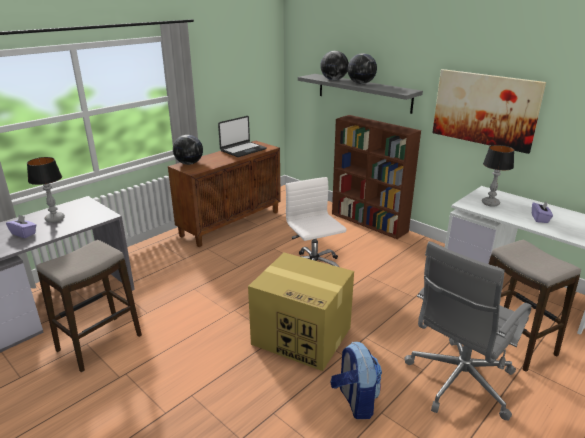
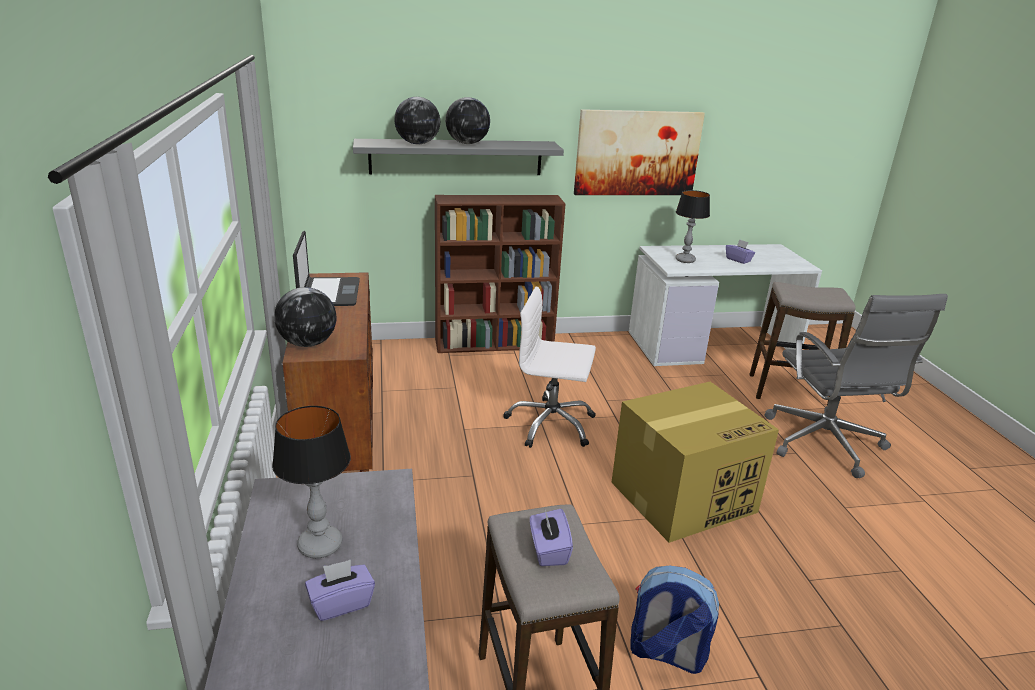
camera: 55 degrees left, 0 degrees up
backpack [330,342,382,419] -> backpack moved to [630,566,719,674]
none -> purple tissue box [530,509,573,566]

